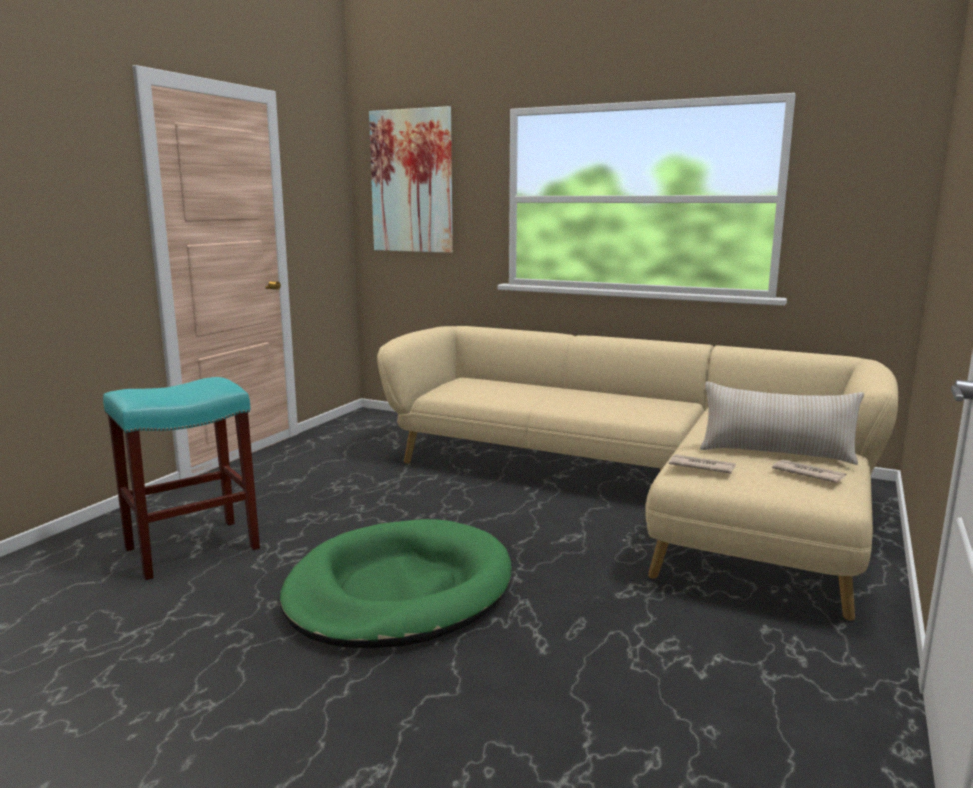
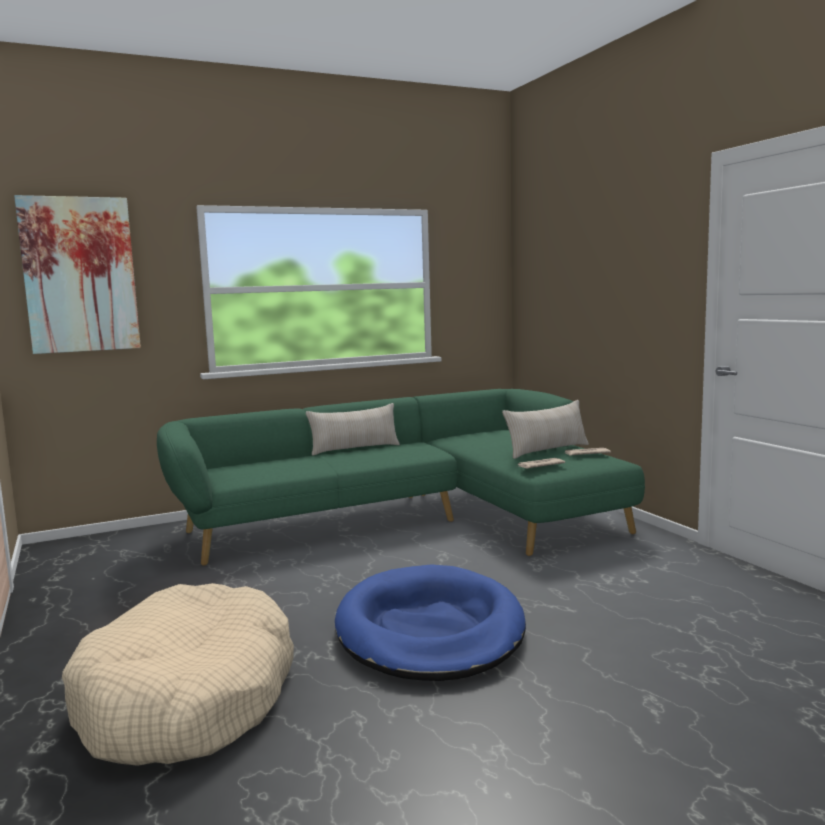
camera: 50 degrees left, 5 degrees down
turquoise stool [103,377,260,580] -> beige dog bed [62,583,294,766]
green dog bed [280,519,512,648] -> blue dog bed [335,564,526,681]
beige sofa [377,326,898,621] -> green sofa [157,389,645,566]
none -> beige pillow [306,403,400,456]

